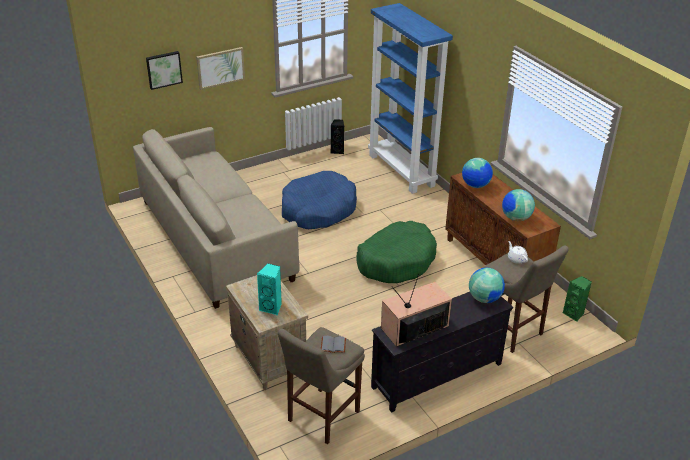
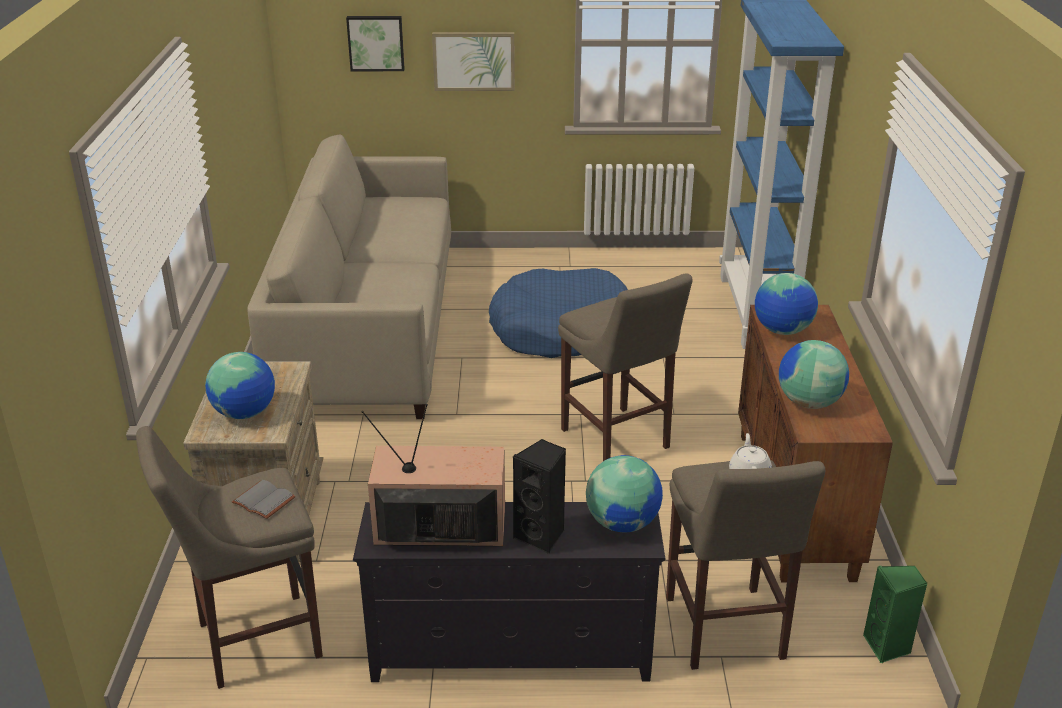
camera: 30 degrees right, 5 degrees down
turquoise speaker [257,263,282,315] -> globe [205,352,275,419]
black speaker [331,119,344,154] -> black speaker moved to [513,439,566,554]
green dog bed [356,221,437,283] -> beige stool [558,273,693,461]

